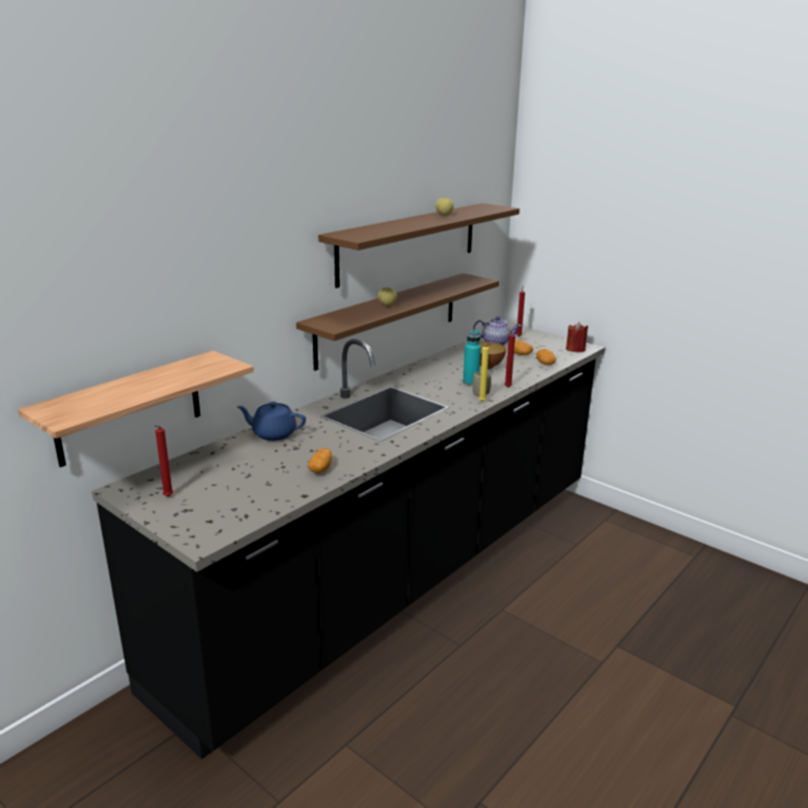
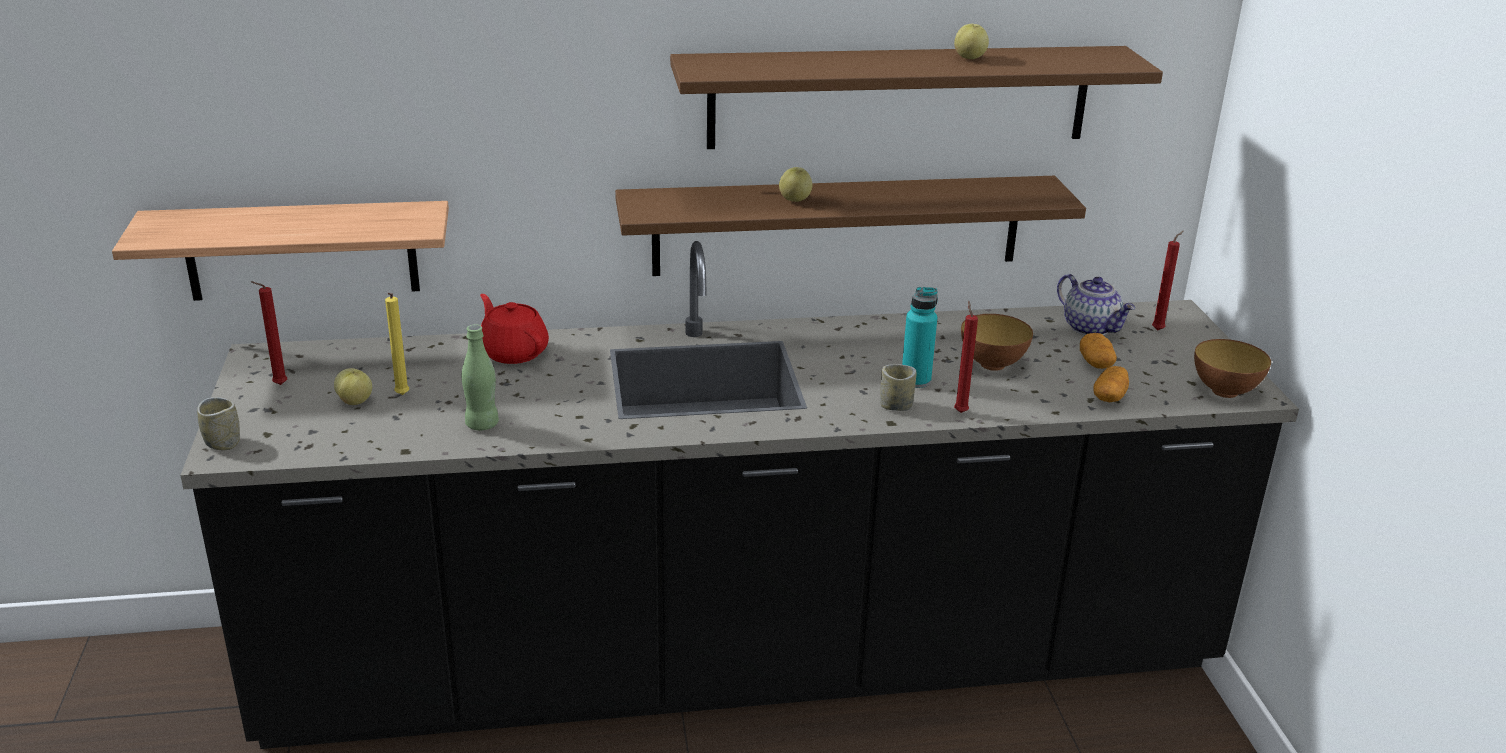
camera: 40 degrees right, 5 degrees up
blue teapot [237,402,306,441] -> red teapot [480,294,549,364]
potato [308,448,332,473] -> green bottle [462,324,499,431]
yellow candle [479,343,491,402] -> yellow candle moved to [385,293,409,395]
red candle [566,322,588,352] -> bowl [1194,339,1271,398]
none -> cup [197,397,240,450]
none -> apple [334,368,372,405]

